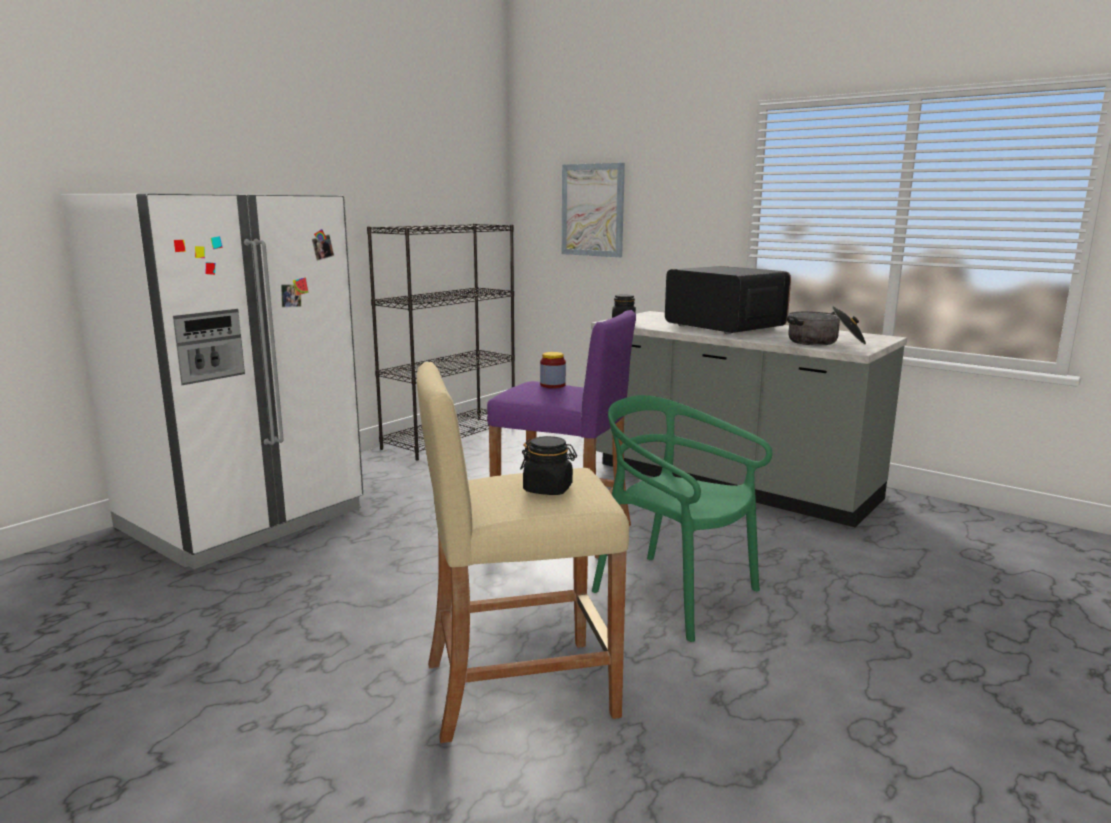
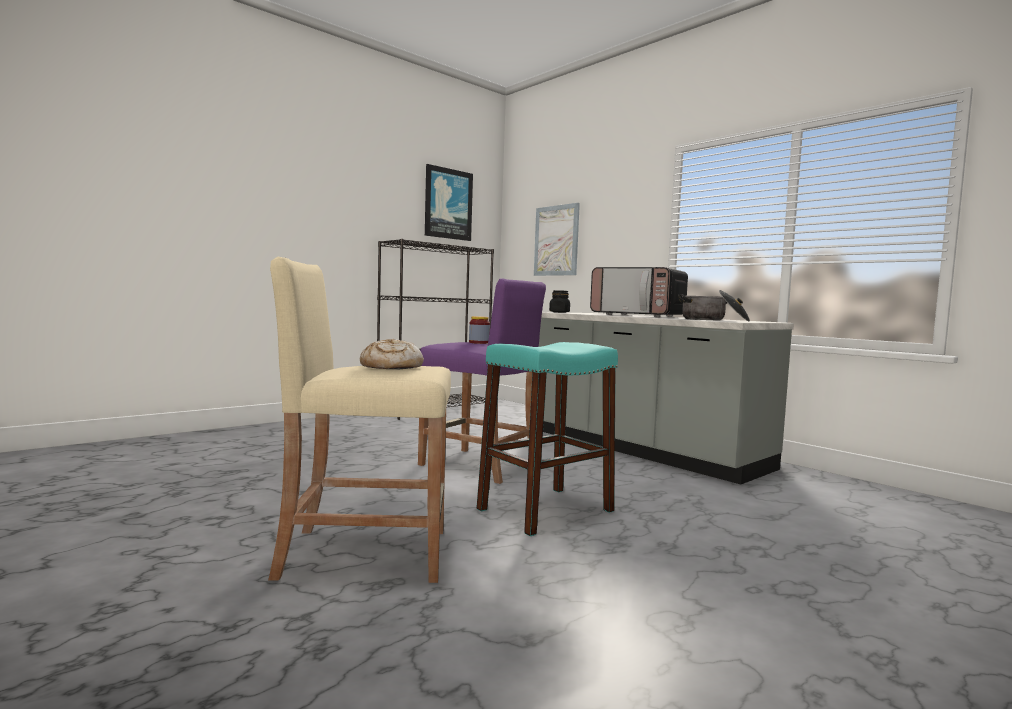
camera: 10 degrees right, 10 degrees down
white fridge [61,194,363,569] -> none
black jar [520,436,577,495] -> bread [360,339,424,369]
green chair [592,395,773,642] -> turquoise stool [476,342,618,536]
microwave [665,266,791,334] -> microwave turned 150 degrees clockwise [590,267,688,317]
none -> picture [425,164,473,241]

